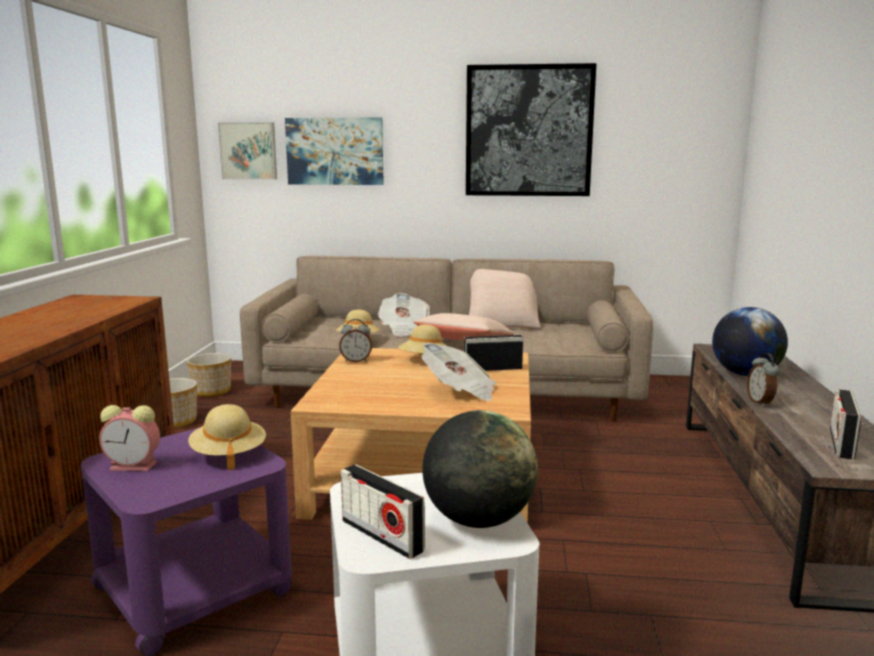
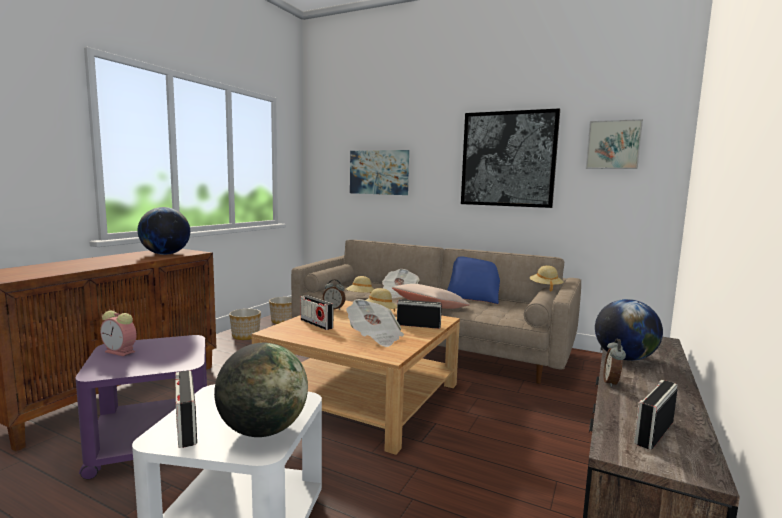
camera: 20 degrees right, 5 degrees down
beige hat [188,404,266,470] -> beige hat moved to [529,265,564,292]
picture [218,122,277,180] -> picture moved to [586,119,643,169]
beige pillow [469,269,541,329] -> blue pillow [447,256,500,304]
none -> globe [138,207,190,255]
none -> radio [301,295,333,330]

